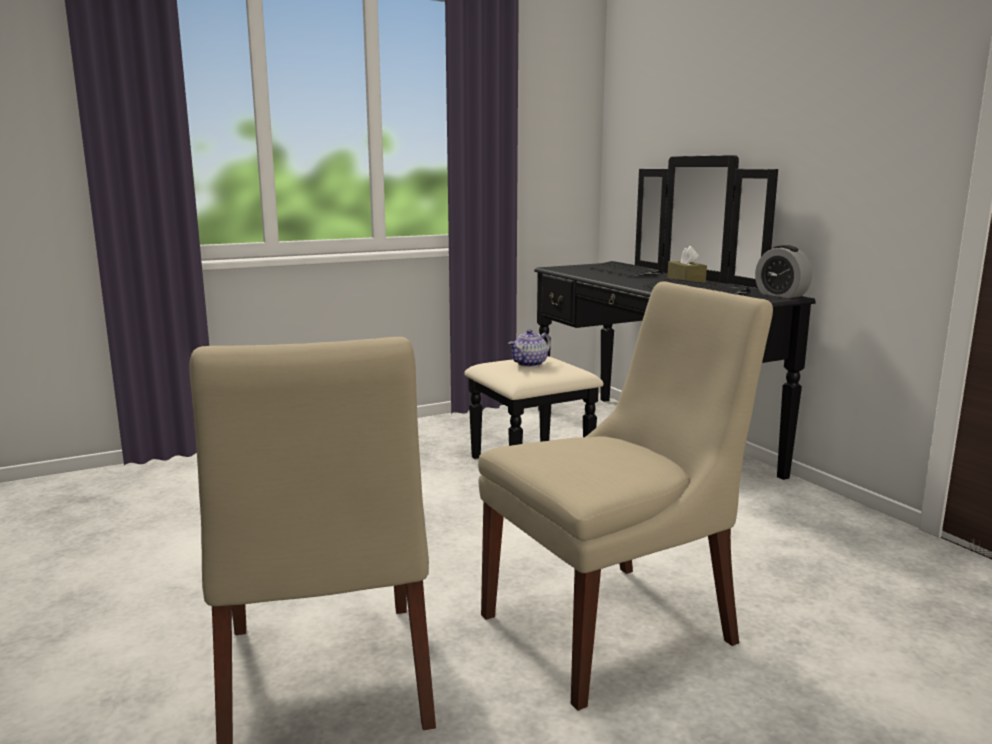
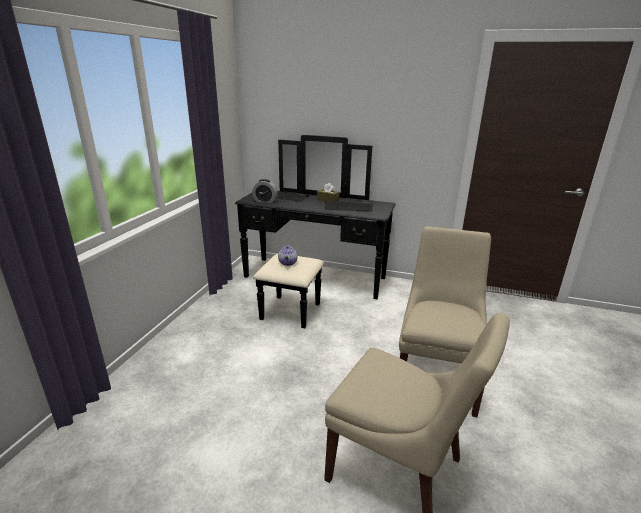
camera: 45 degrees left, 10 degrees up
alarm clock [755,245,812,298] -> alarm clock moved to [252,179,278,203]

